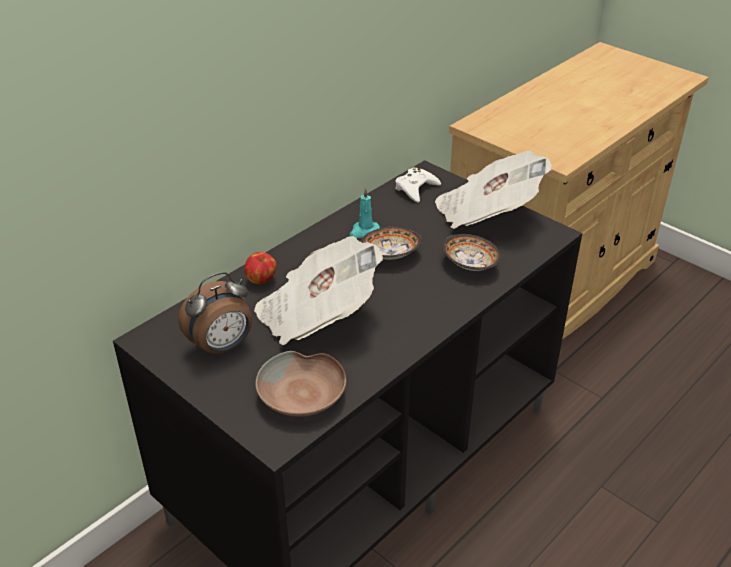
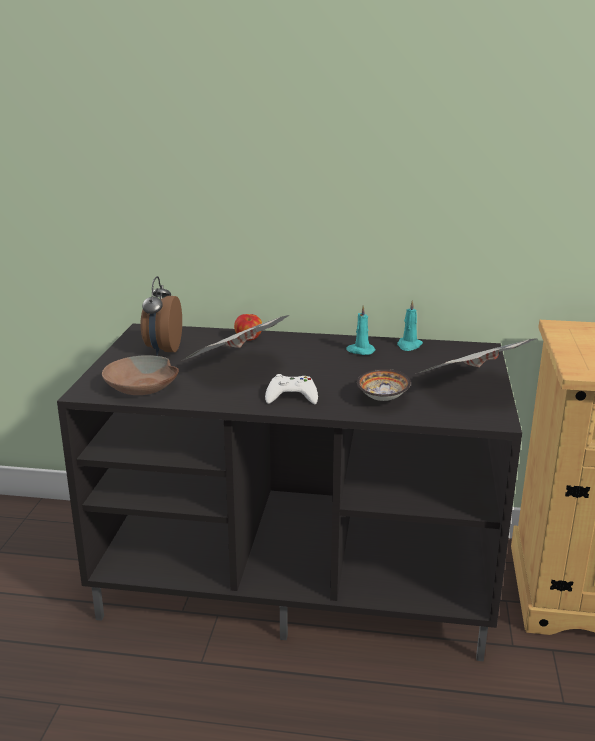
camera: 55 degrees right, 15 degrees down
alarm clock [178,272,252,356] -> alarm clock turned 75 degrees clockwise [141,276,182,356]
bowl [361,227,422,260] -> none
white game controller [395,168,441,203] -> white game controller moved to [265,374,318,404]
none -> turquoise candle [397,300,423,351]

